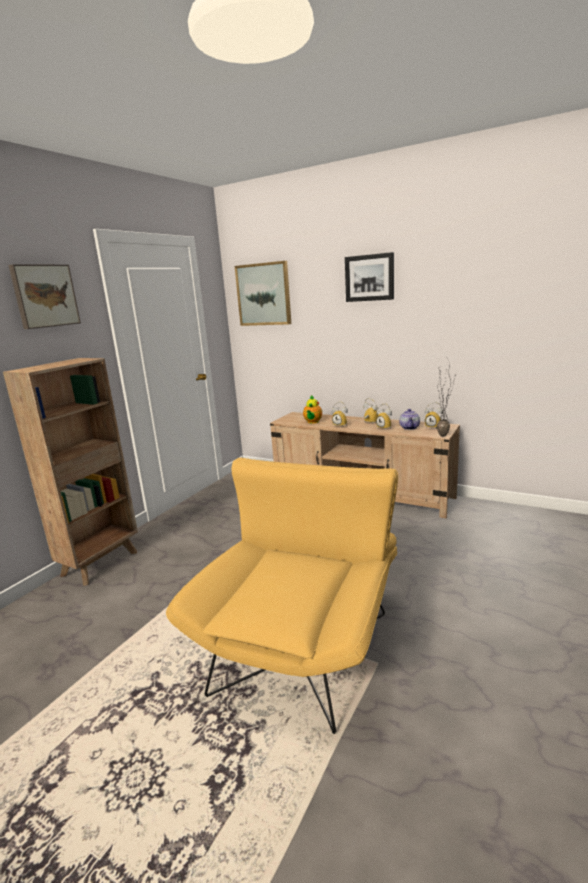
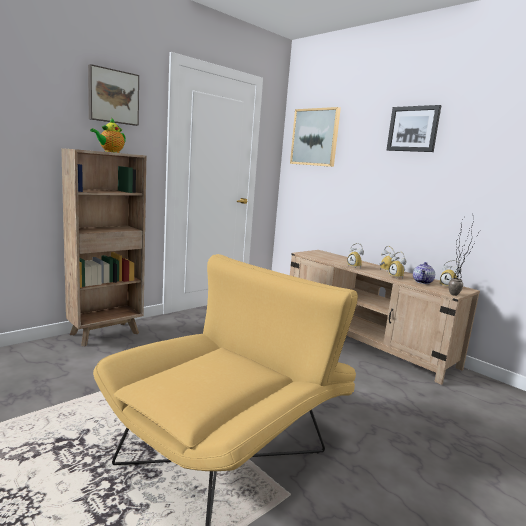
camera: 15 degrees right, 5 degrees down
teapot [303,395,322,423] -> teapot moved to [90,117,126,153]

